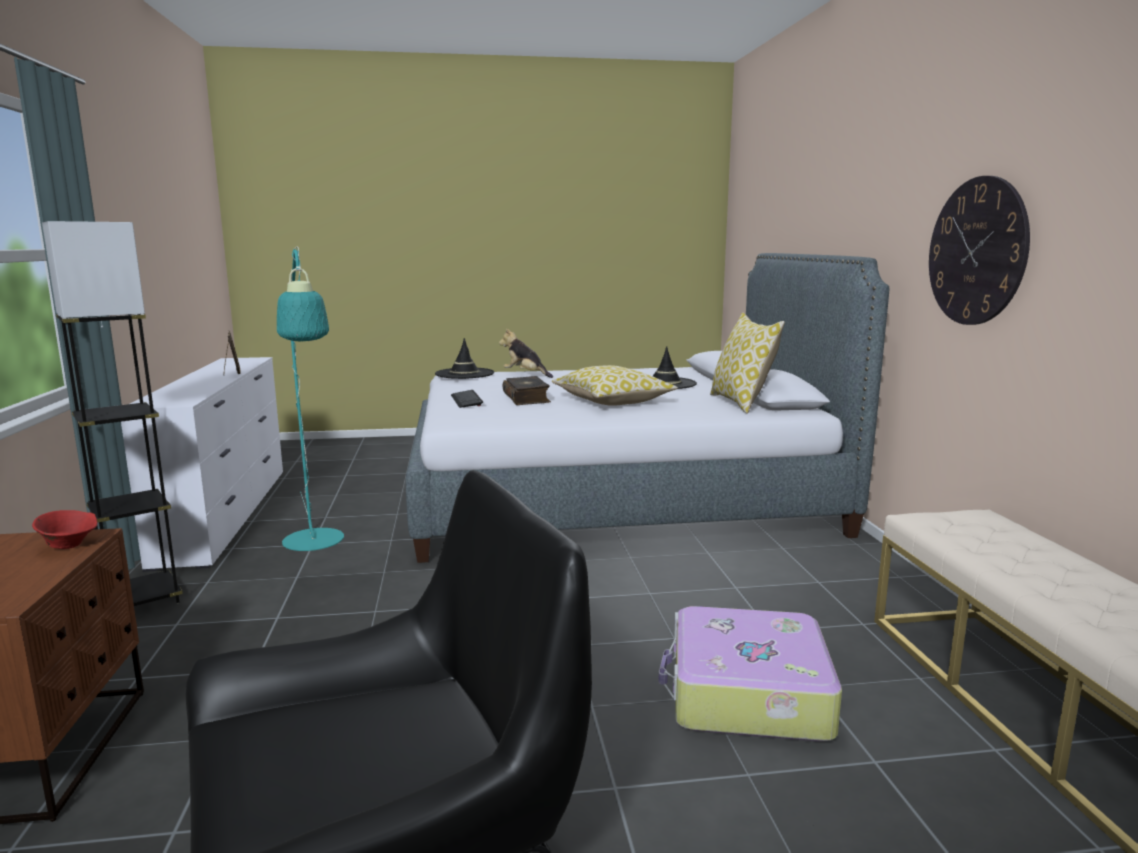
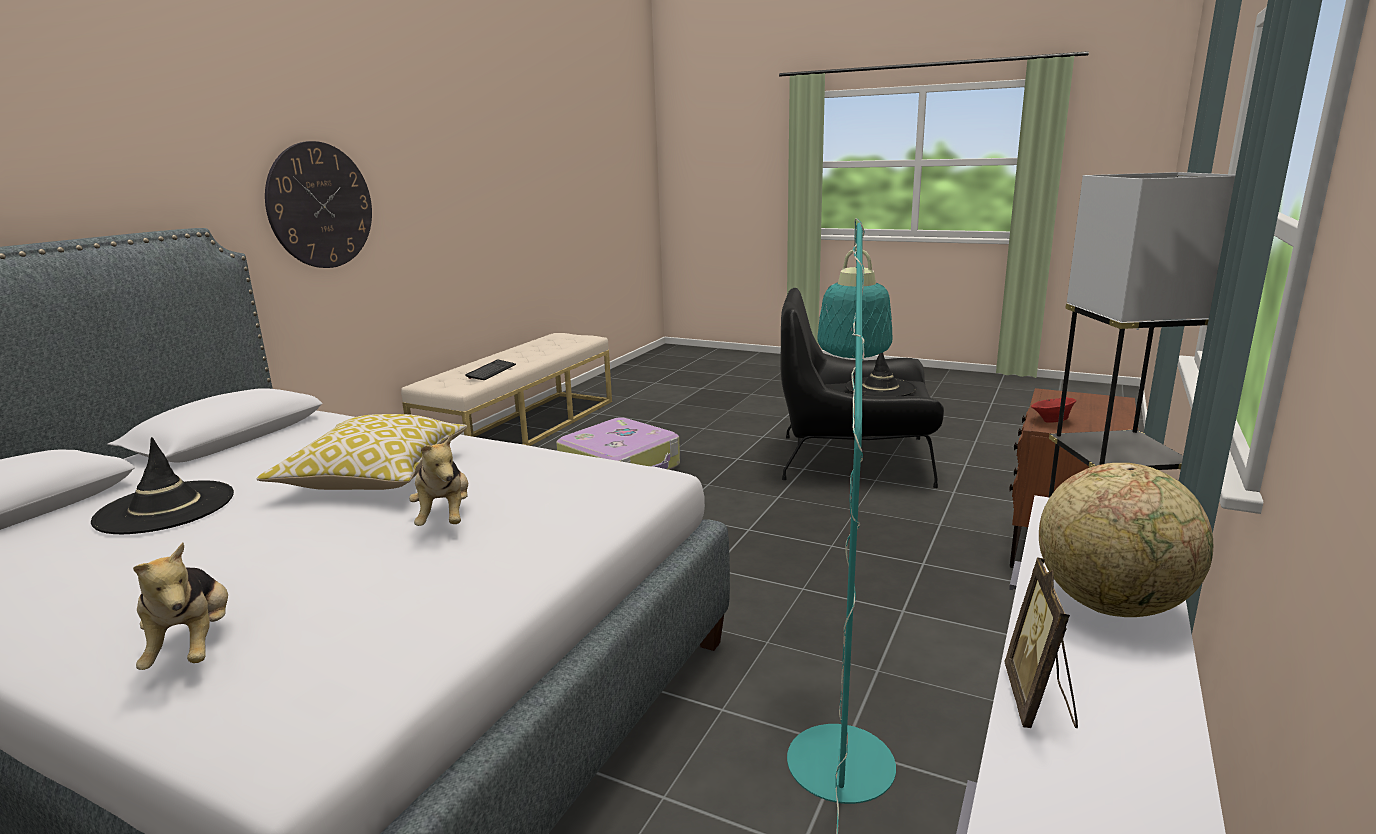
camera: 145 degrees left, 5 degrees up
black hat [435,338,494,379] -> black hat moved to [845,353,917,396]
keyboard [451,390,483,408] -> keyboard moved to [465,360,516,380]
book [502,376,551,405] -> plush toy [409,434,468,526]
pillow [710,313,785,414] -> none
none -> globe [1039,463,1213,617]

